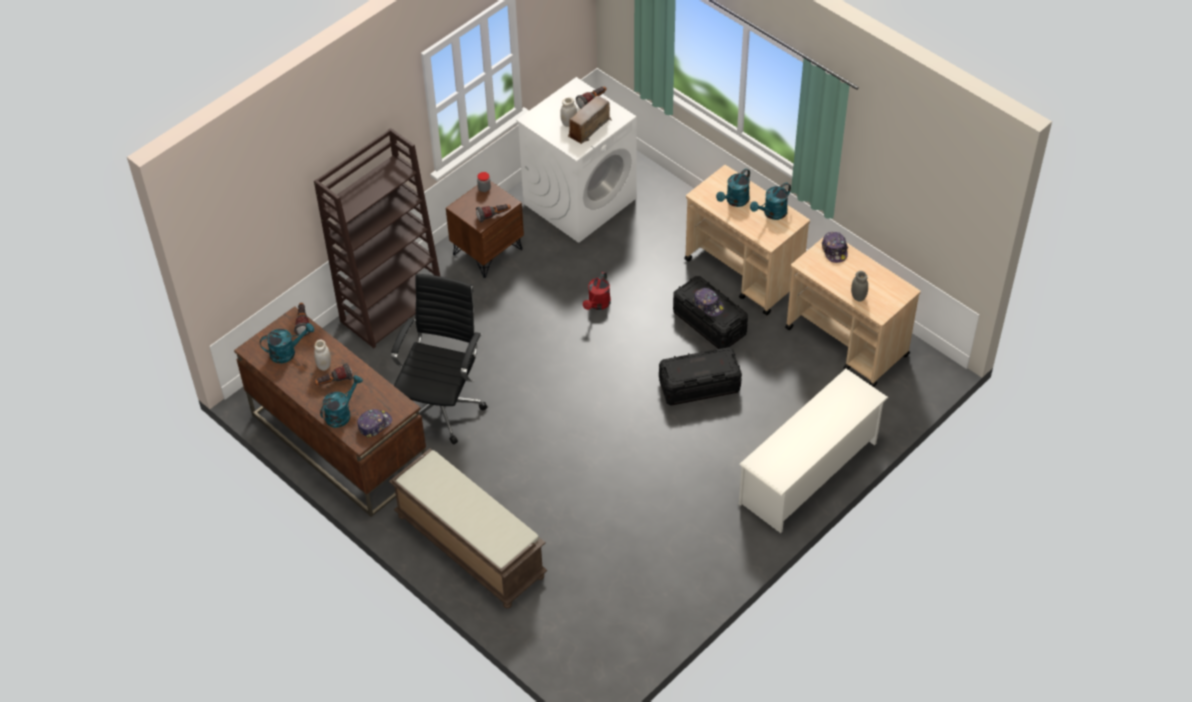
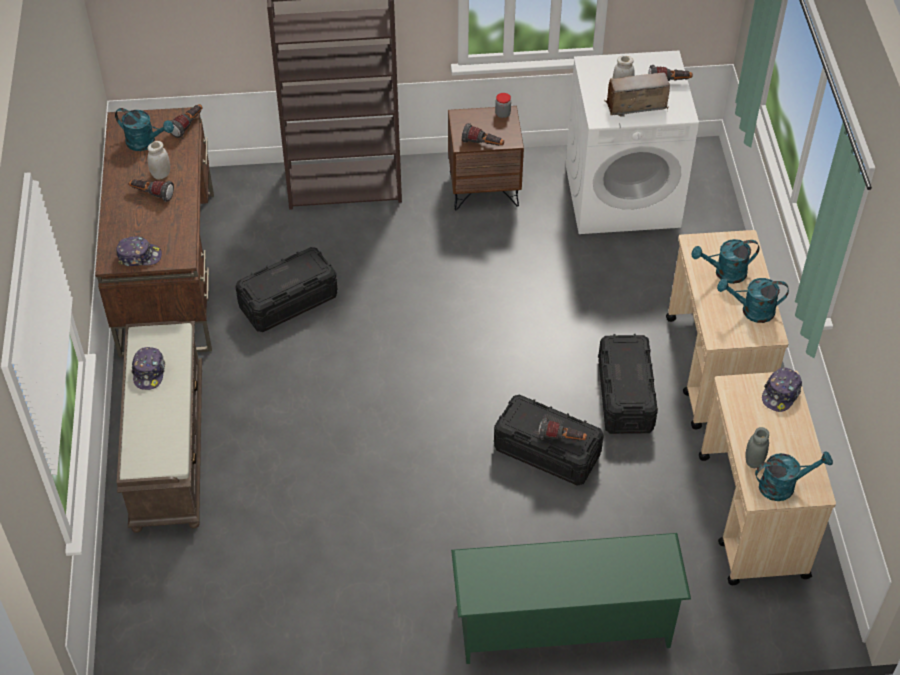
camera: 40 degrees right, 0 degrees up
turquoise watering can [320,375,363,428] -> turquoise watering can moved to [755,451,833,501]
black office chair [391,274,487,444] -> black storage box [235,247,337,332]
red watering can [583,272,611,310] -> none
cap [693,288,724,317] -> cap moved to [131,347,165,390]
white shoe rack [739,369,888,533] -> green shoe rack [451,533,691,664]
none -> flashlight [539,418,587,441]

